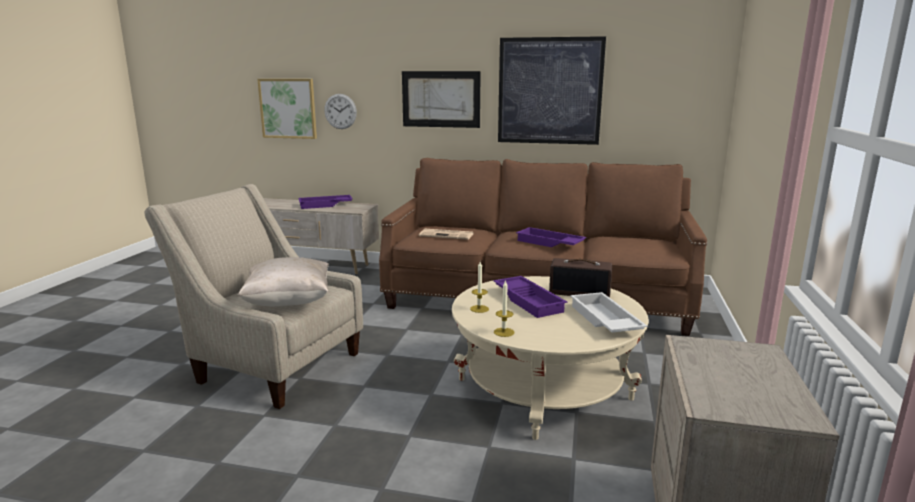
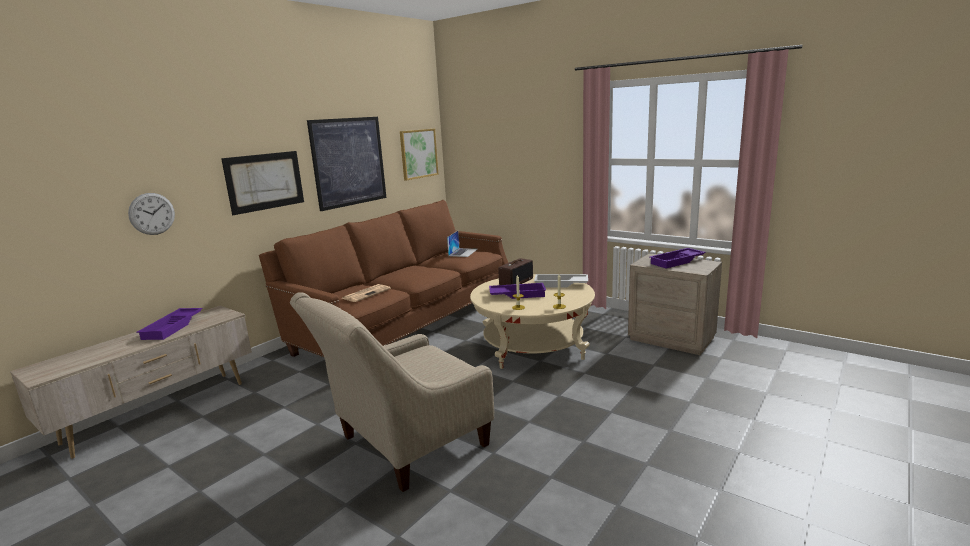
camera: 65 degrees left, 0 degrees up
beige pillow [238,257,329,306] -> none
picture [257,79,317,139] -> picture moved to [400,129,439,180]
purple tray [516,227,586,247] -> purple tray moved to [650,248,706,269]
none -> laptop [447,231,478,257]

